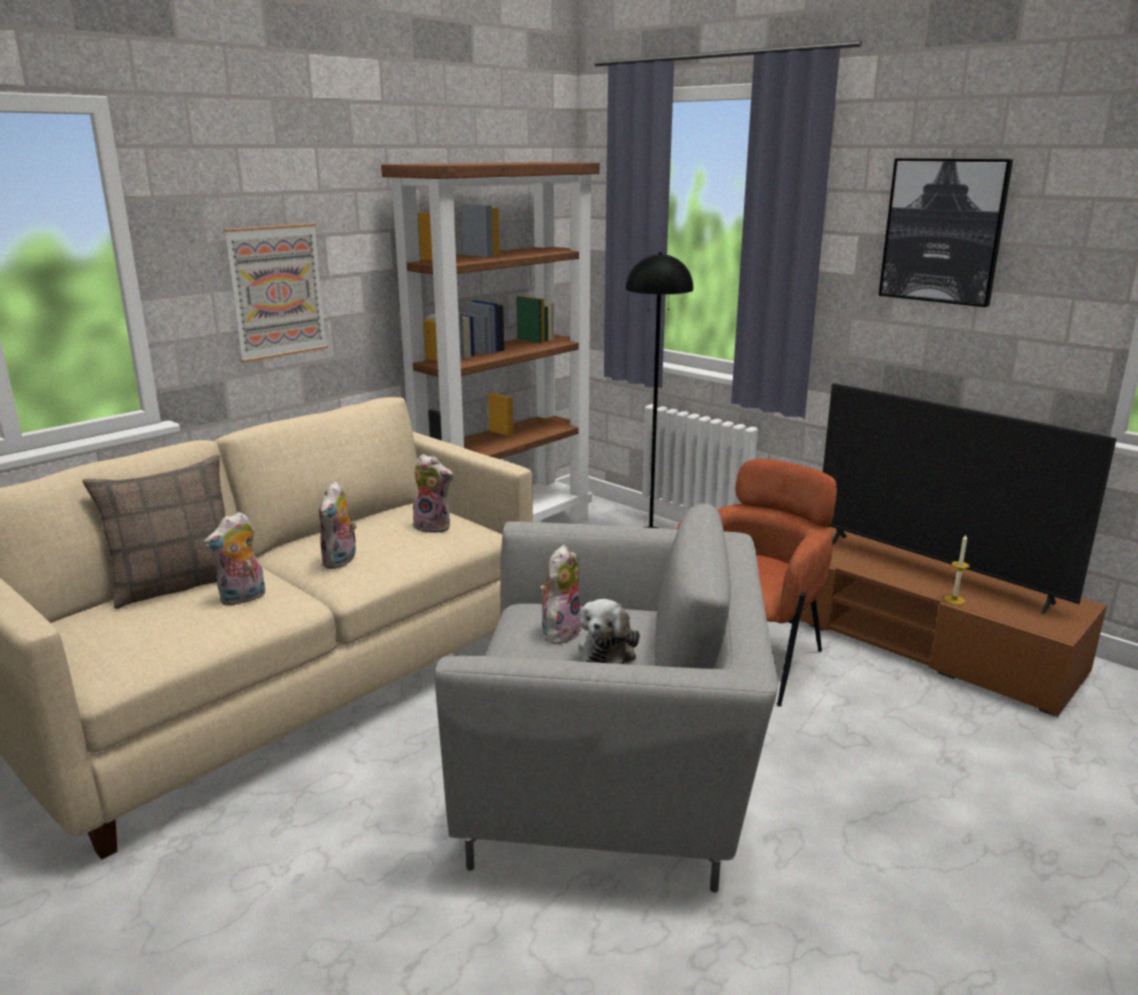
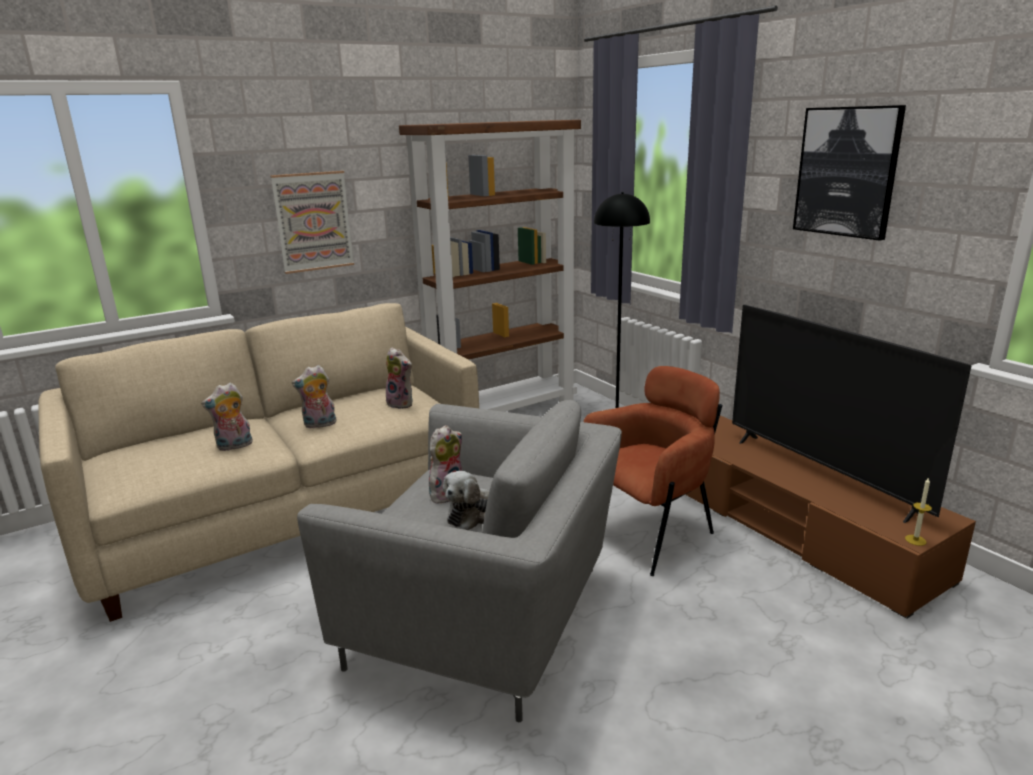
camera: 15 degrees right, 0 degrees up
pillow [82,454,226,609] -> none
plush toy [319,481,357,569] -> plush toy turned 45 degrees clockwise [292,365,337,428]
candle [944,534,970,605] -> candle moved to [905,477,932,546]

